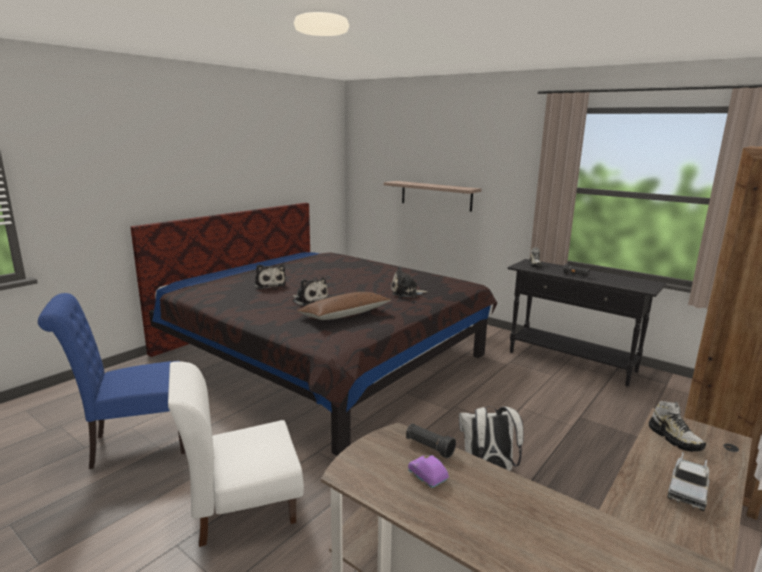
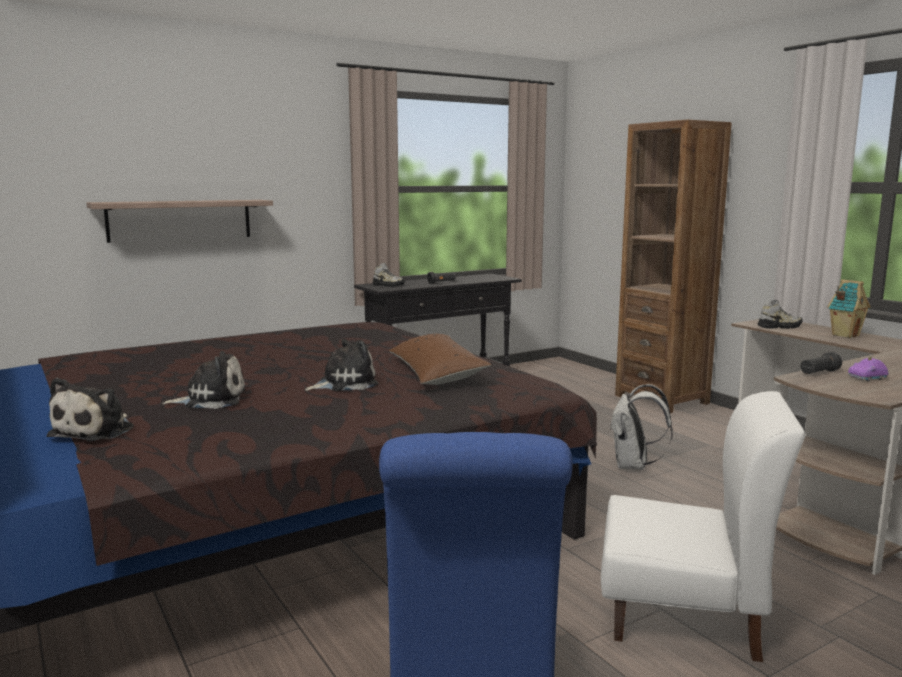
camera: 70 degrees left, 5 degrees down
white chair [168,361,304,547] -> white chair turned 75 degrees counterclockwise [601,391,805,662]
plush toy [391,266,428,297] -> plush toy moved to [47,377,134,441]
toy truck [667,452,709,511] -> toy house [827,279,871,338]

